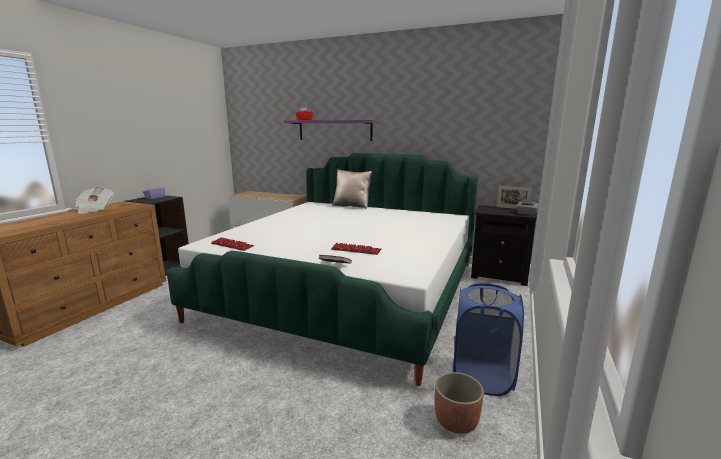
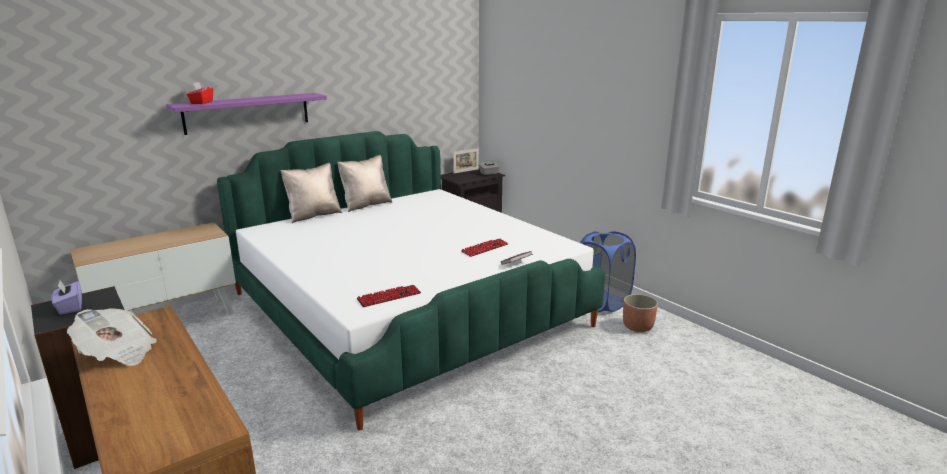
camera: 60 degrees left, 5 degrees up
none -> beige pillow [337,155,392,212]

